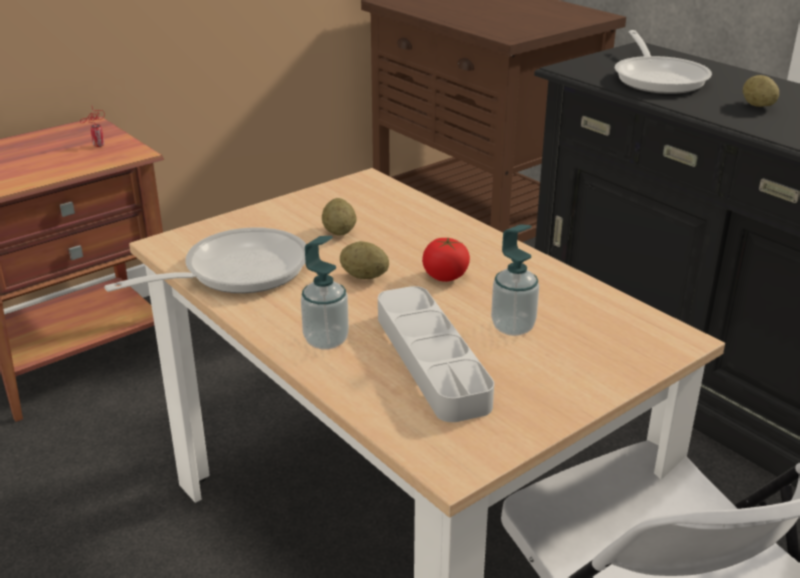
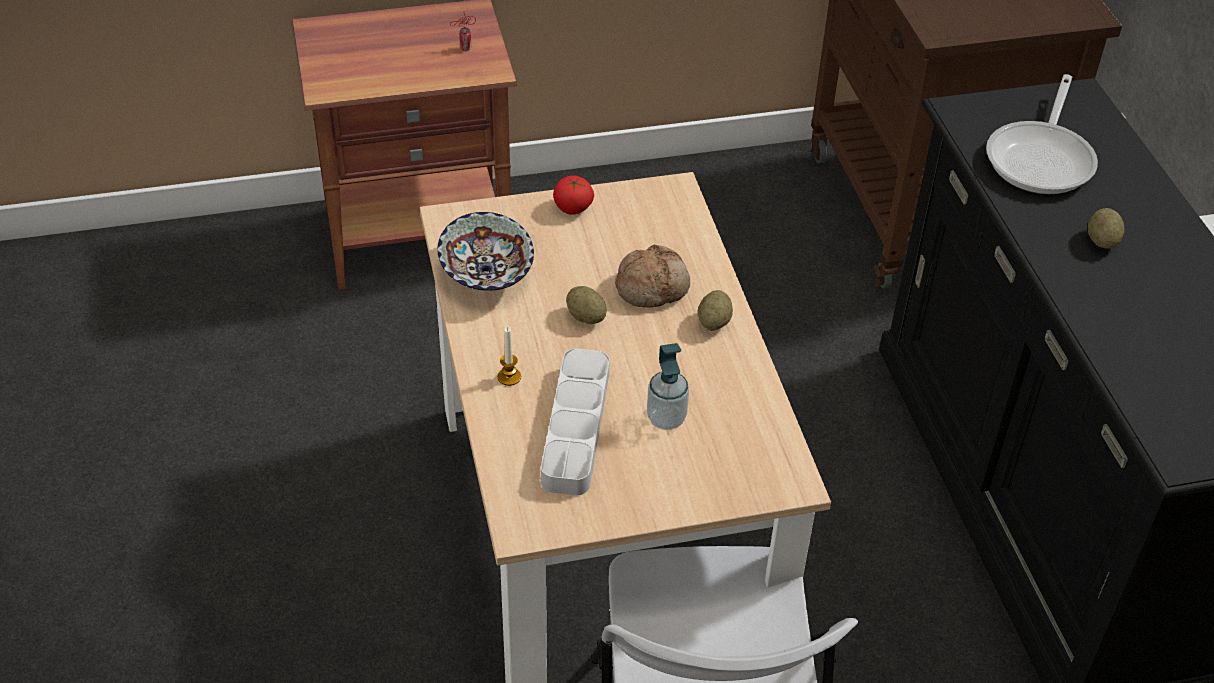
camera: 25 degrees right, 15 degrees up
frying pan [104,227,306,293] -> bowl [437,212,534,291]
soap dispenser [301,236,349,350] -> candle [498,327,521,386]
potato [322,198,357,235] -> potato moved to [697,290,733,331]
tomato [422,237,470,282] -> tomato moved to [553,175,594,215]
none -> bread [615,245,690,307]

